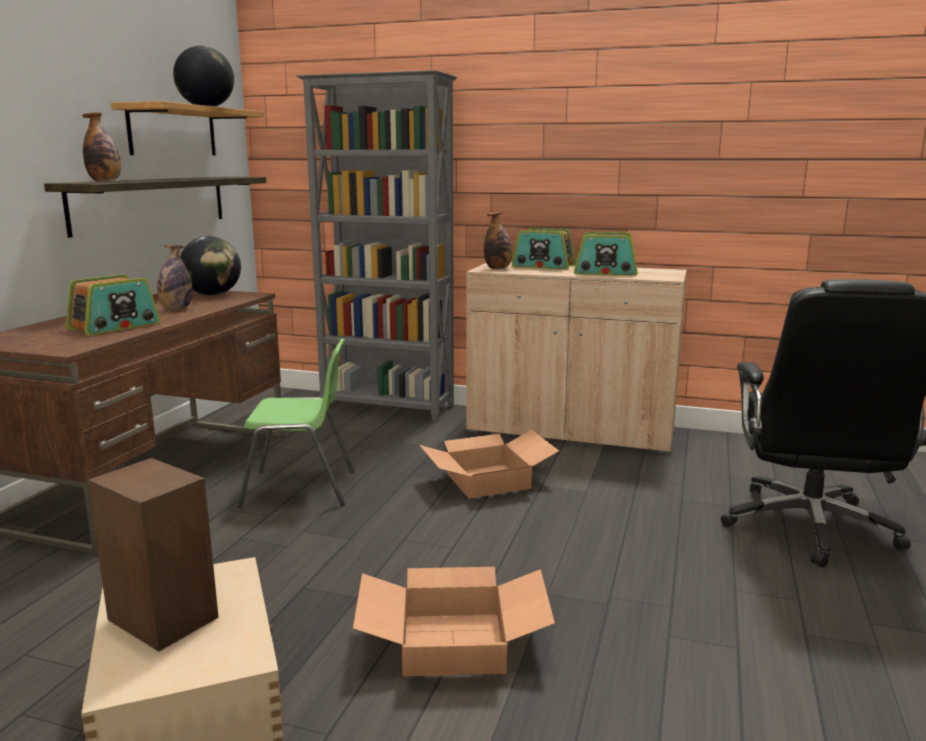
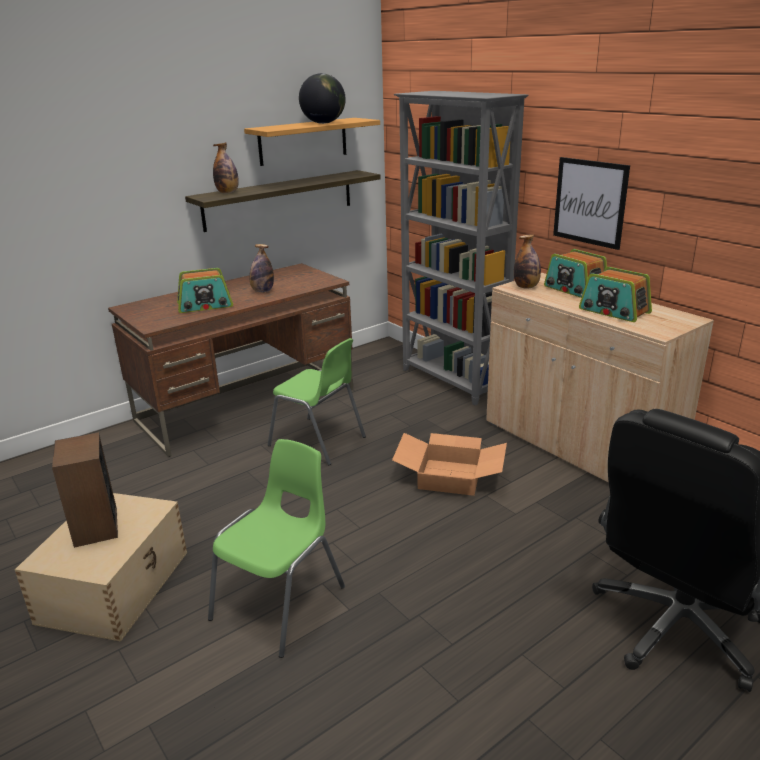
camera: 35 degrees right, 10 degrees up
globe [180,236,241,295] -> none
cardboard box [353,567,555,676] -> green chair [208,439,345,658]
none -> picture [553,157,630,250]

